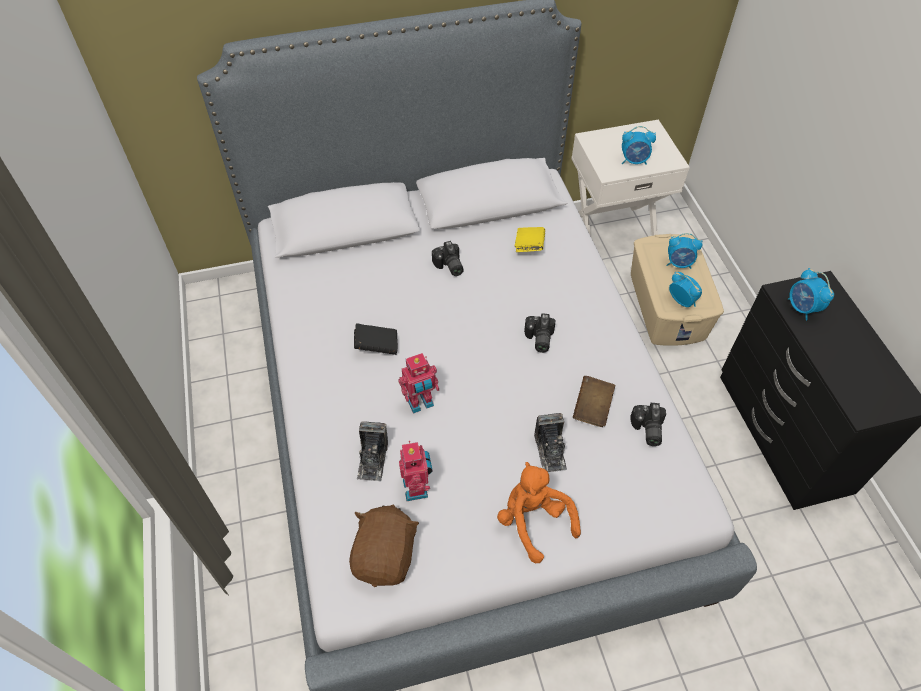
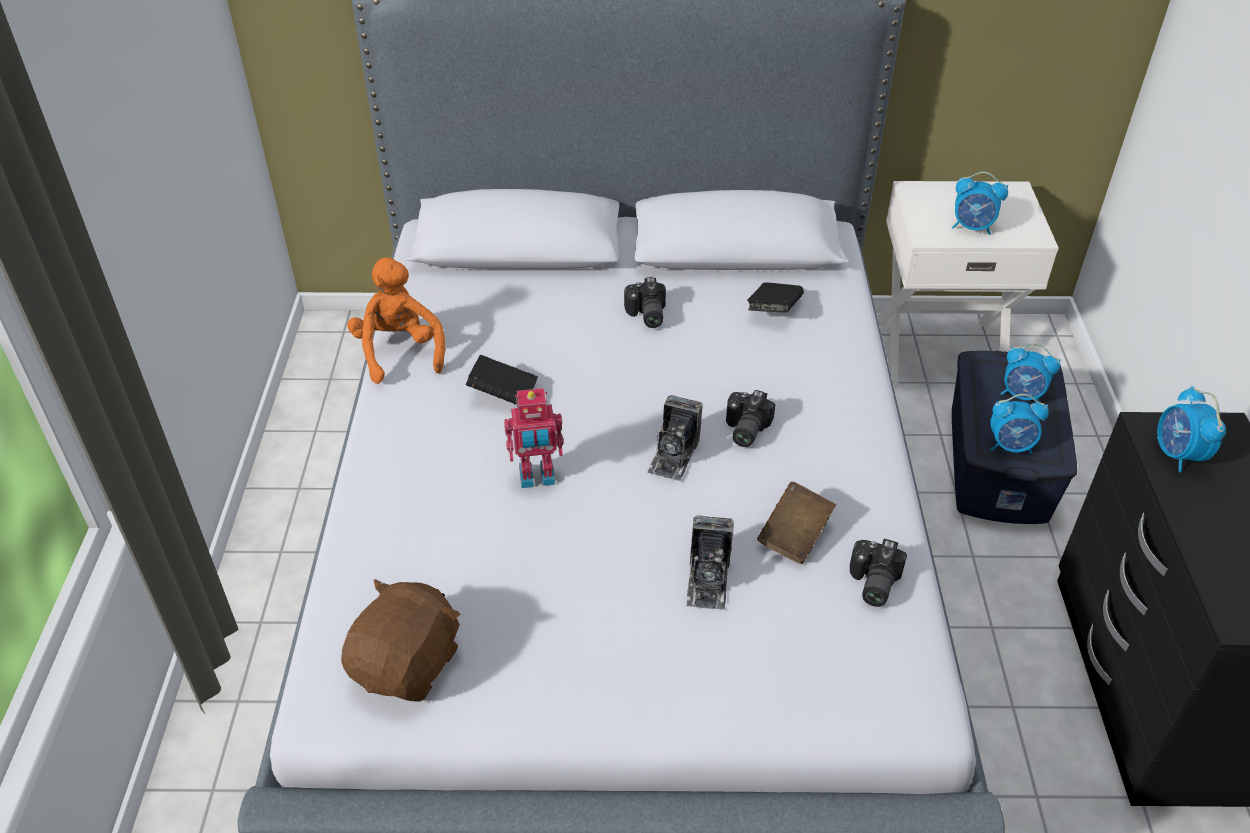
camera: 15 degrees right, 10 degrees down
camera [357,421,388,481] -> camera moved to [647,395,703,481]
toy robot [399,441,432,501] -> none
orange plush toy [497,462,581,563] -> orange plush toy moved to [347,258,445,384]
yellow book [515,227,545,252] -> black book [747,282,804,313]
beige storage box [631,234,724,346] -> blue storage box [952,351,1077,524]
alarm clock [669,272,702,307] -> alarm clock turned 120 degrees clockwise [990,394,1049,453]

